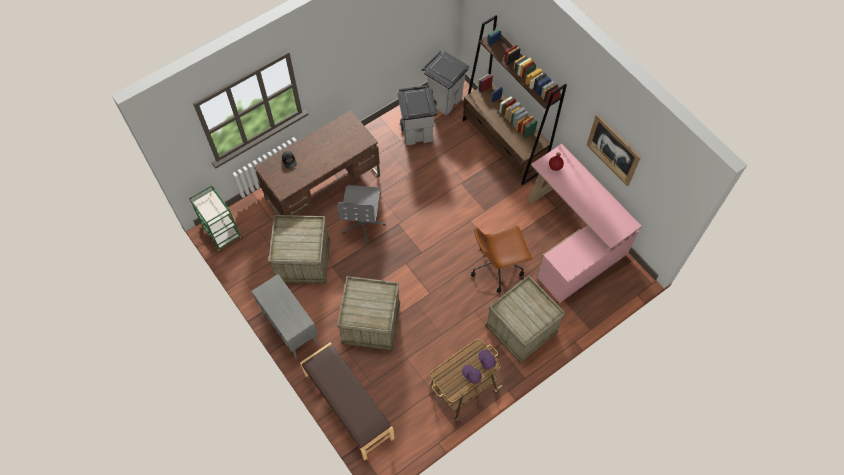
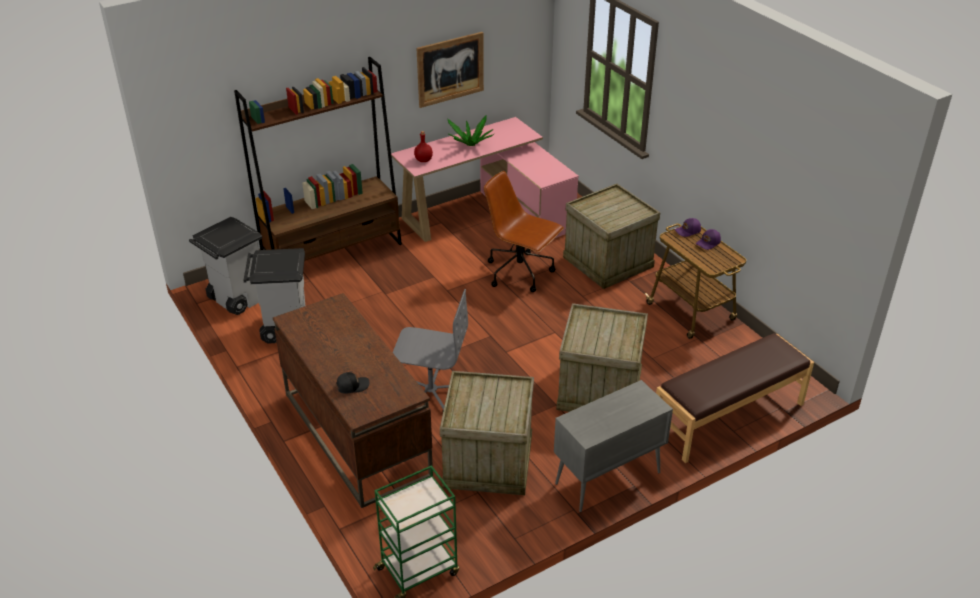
camera: 85 degrees left, 25 degrees down
brown office chair [471,226,533,293] -> brown office chair turned 135 degrees clockwise [484,171,564,292]
none -> potted plant [448,115,494,146]

